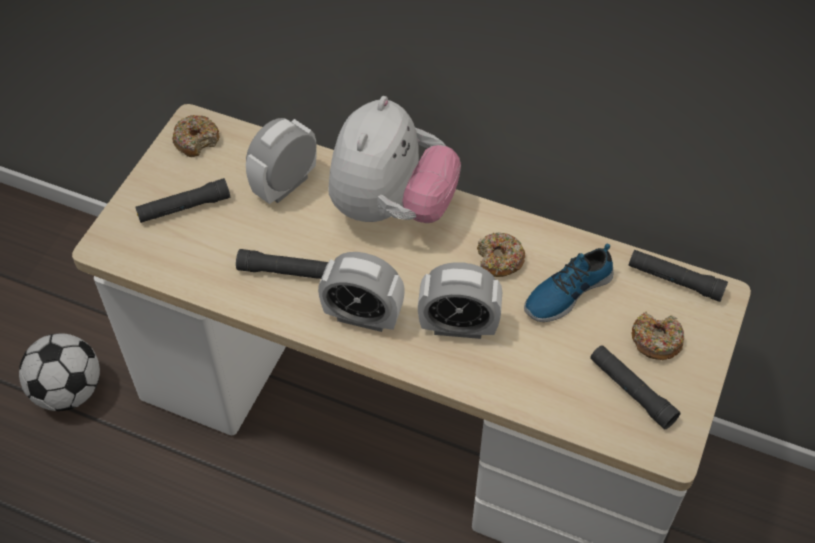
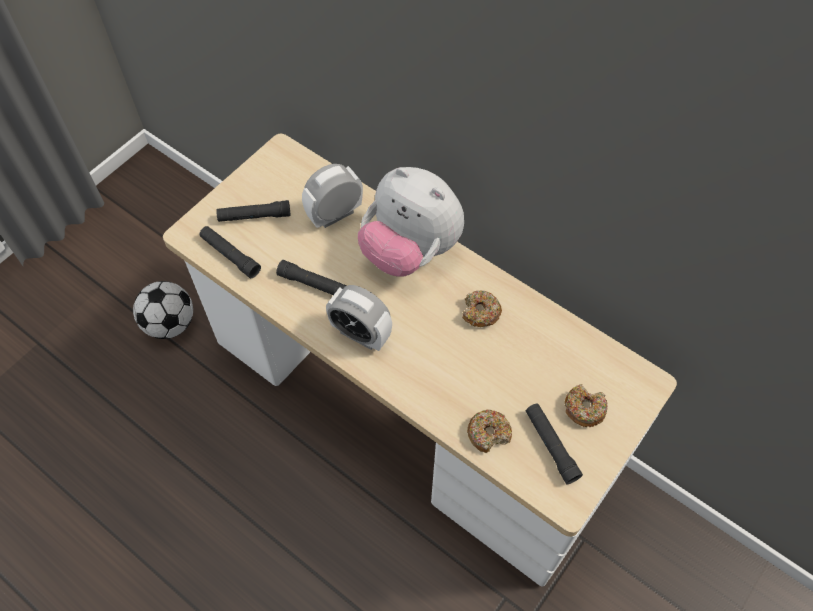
camera: 15 degrees right, 5 degrees up
donut [172,115,220,157] -> donut moved to [467,410,512,453]
plush toy [328,96,461,223] -> plush toy turned 90 degrees clockwise [358,167,464,277]
alarm clock [418,262,502,339] -> none
shoe [524,243,613,322] -> none
black flashlight [629,250,728,302] -> black flashlight moved to [199,226,261,278]

